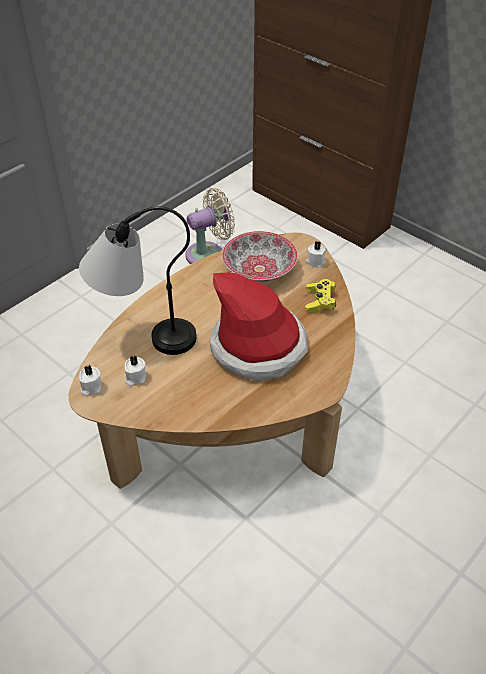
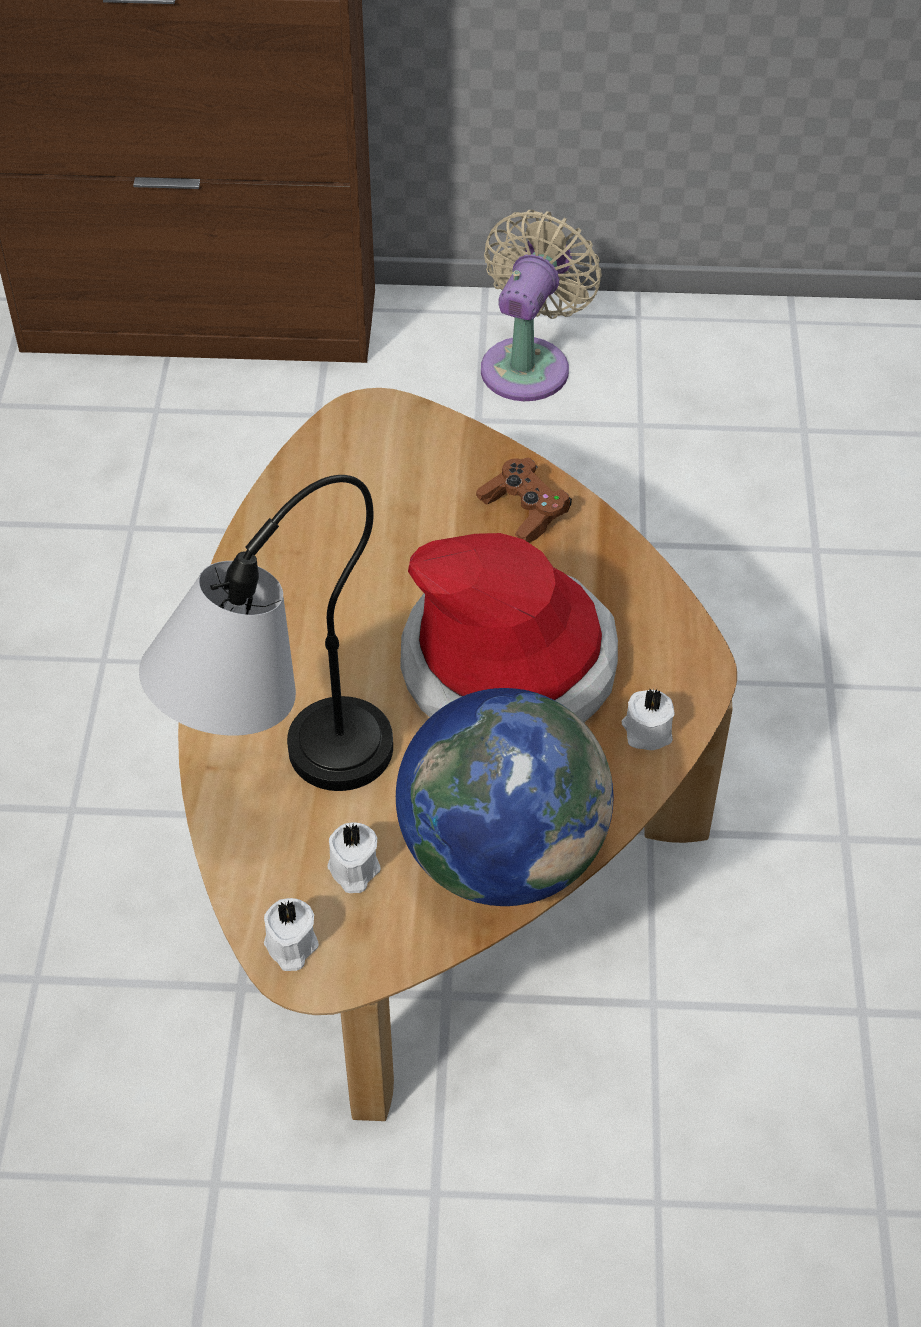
camera: 40 degrees left, 5 degrees up
beige fan [185,188,235,264] -> beige fan moved to [481,210,602,401]
bowl [222,231,298,282] -> none
yellow game controller [305,279,336,313] -> brown game controller [476,458,572,543]
white candle [306,241,326,268] -> white candle moved to [622,689,675,750]
none -> globe [396,688,613,906]

